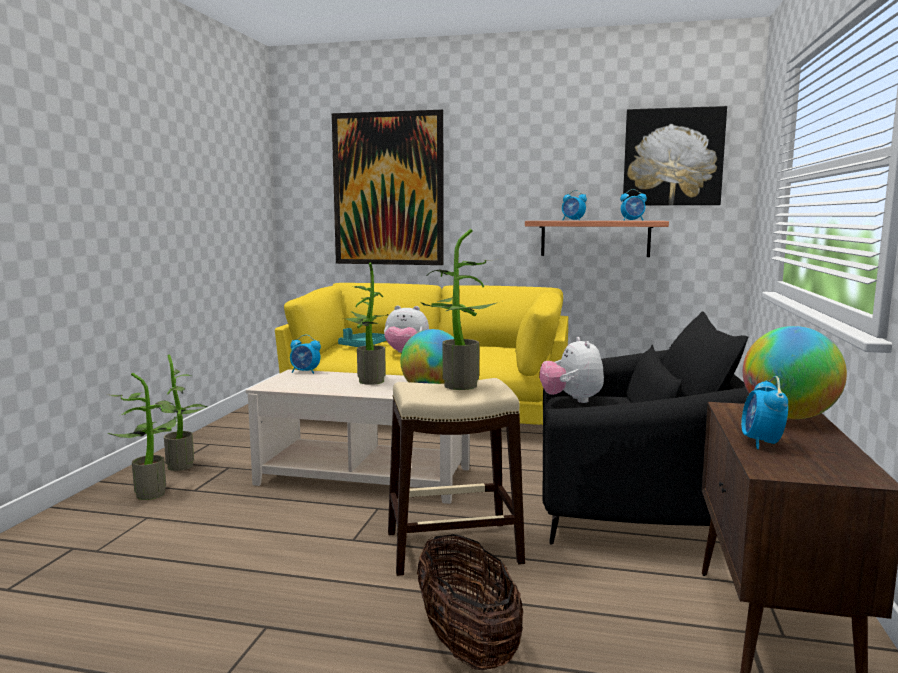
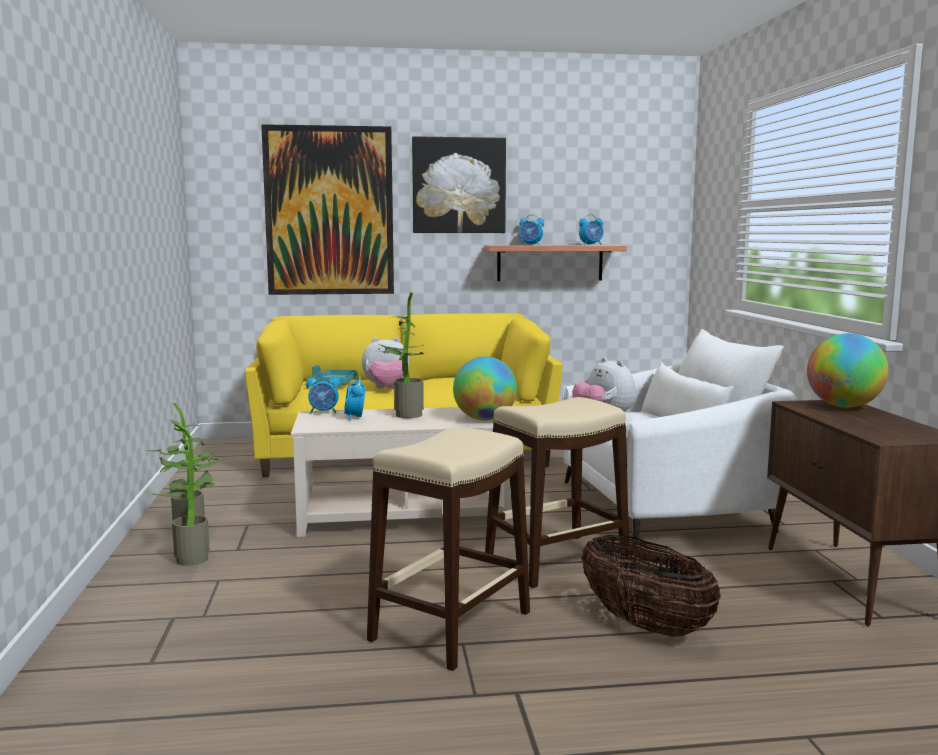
camera: 20 degrees left, 0 degrees up
potted plant [422,228,498,390] -> none
black armchair [543,311,749,545] -> white armchair [562,329,797,545]
picture [623,106,727,205] -> picture moved to [412,136,506,233]
alarm clock [741,376,788,449] -> alarm clock moved to [344,376,366,421]
none -> beige stool [367,427,530,671]

